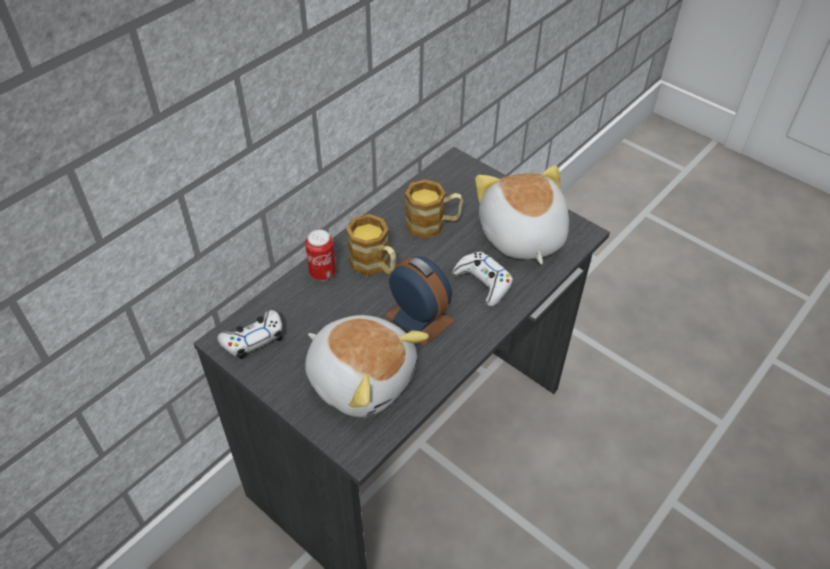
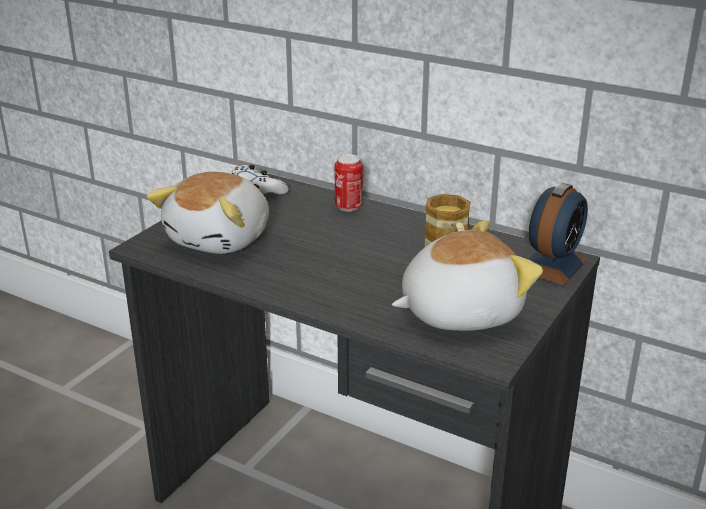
camera: 80 degrees right, 20 degrees down
mug [346,214,396,276] -> none
alarm clock [385,257,455,346] -> alarm clock moved to [528,183,588,286]
white game controller [452,252,513,307] -> none

